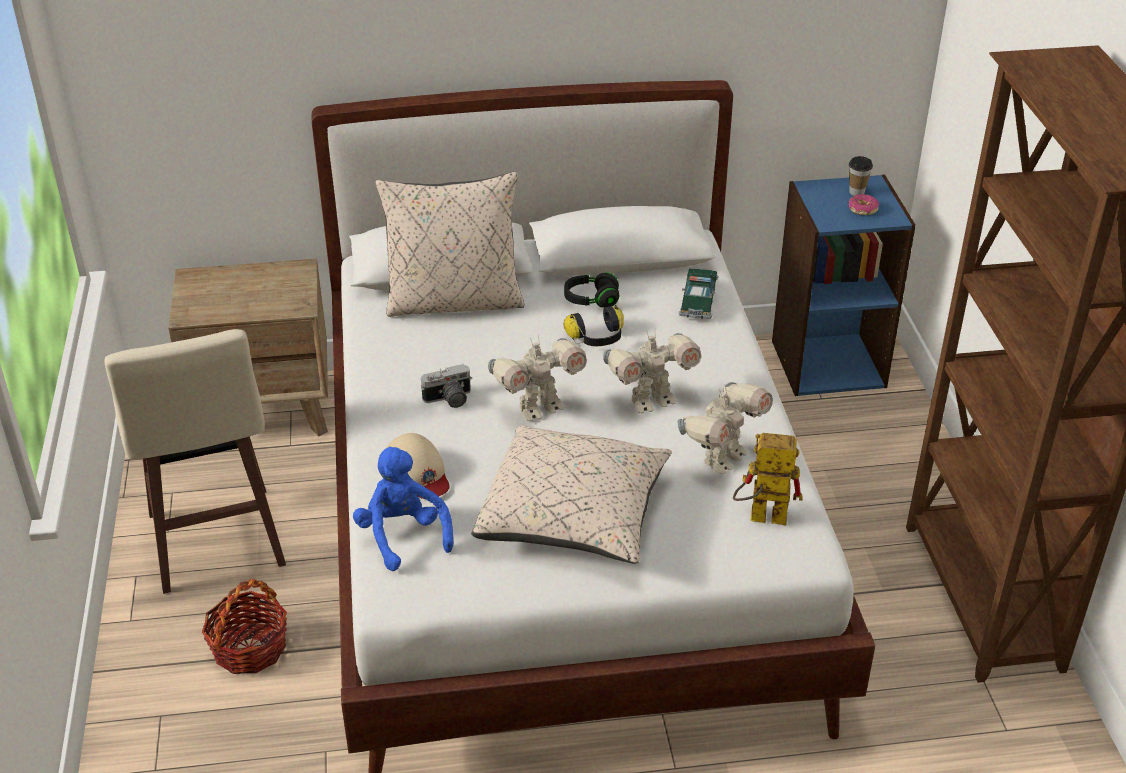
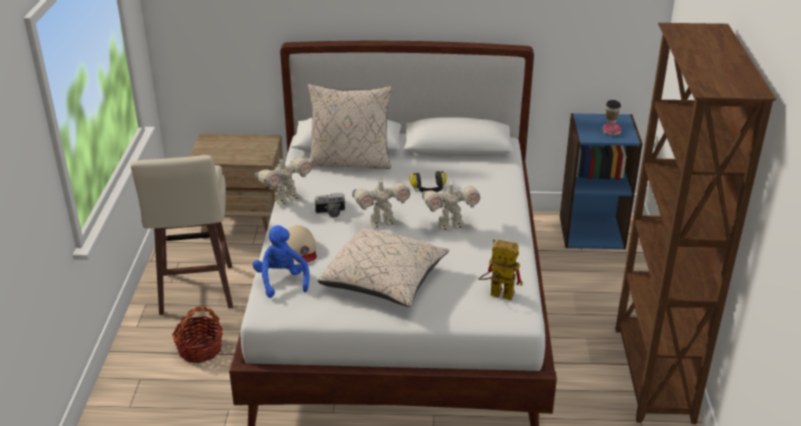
camera: 10 degrees right, 5 degrees down
black headphones [564,272,619,308] -> none
toy robot [678,382,773,475] -> toy robot moved to [255,154,312,206]
toy car [679,269,718,319] -> none

